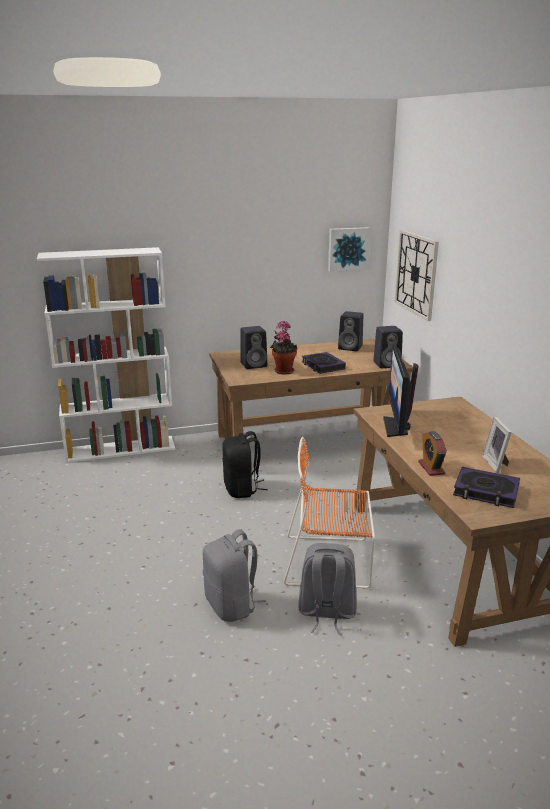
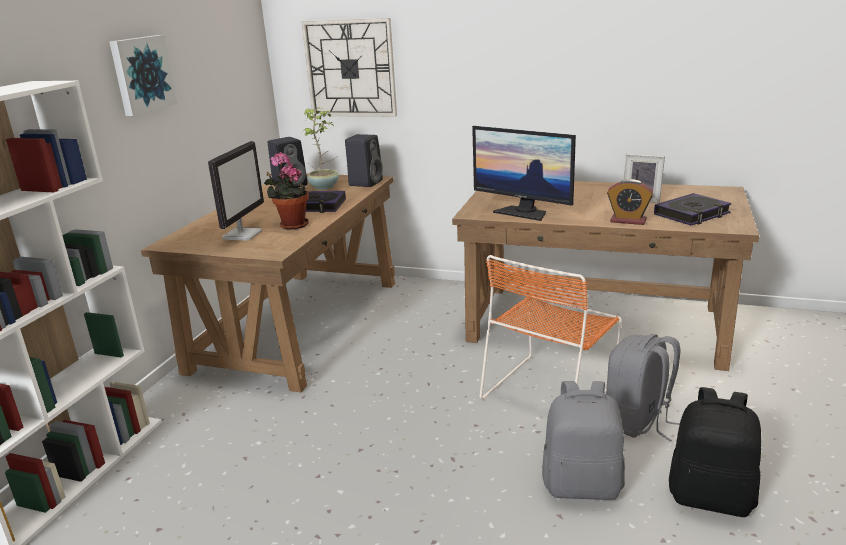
camera: 55 degrees left, 0 degrees up
black backpack [222,431,268,498] -> black backpack moved to [669,387,761,517]
black speaker [240,326,267,369] -> monitor [208,141,264,241]
picture [328,227,371,272] -> picture moved to [109,35,177,116]
none -> potted plant [302,108,339,190]

